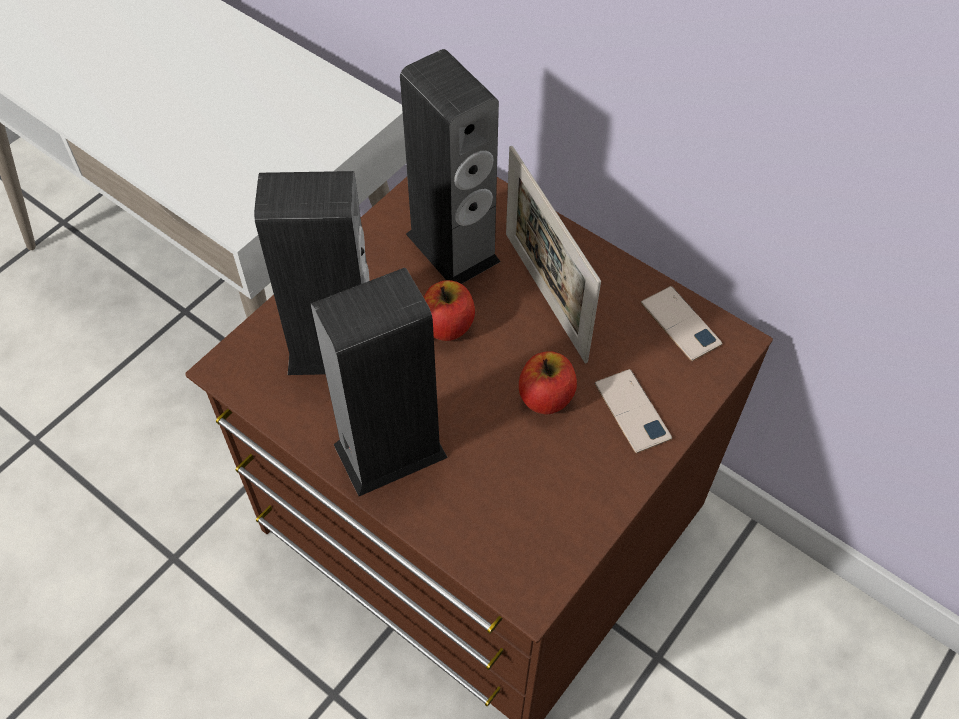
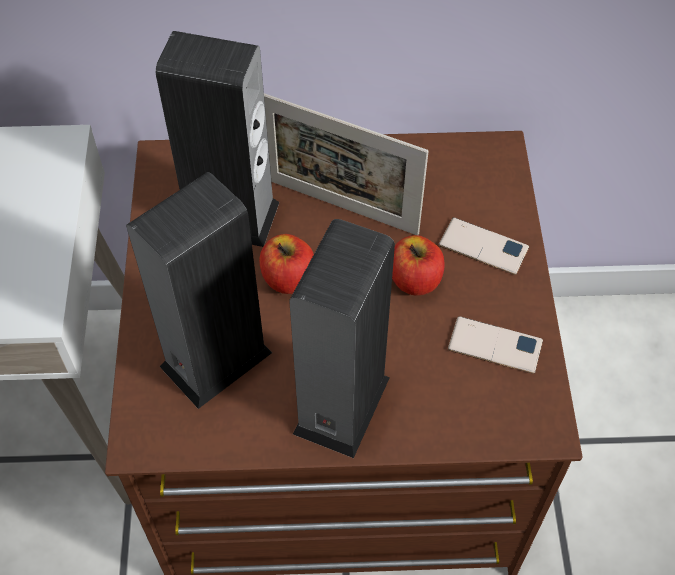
camera: 40 degrees left, 0 degrees up
phone [641,286,723,361] -> phone moved to [448,316,543,374]

